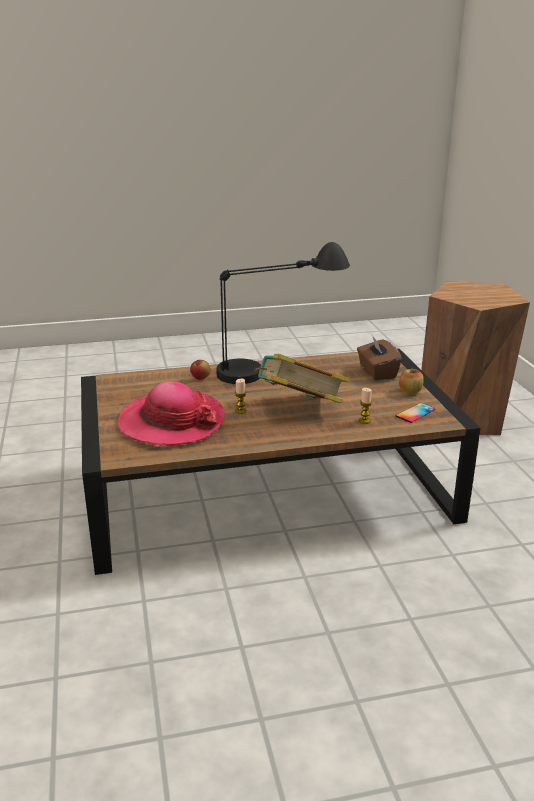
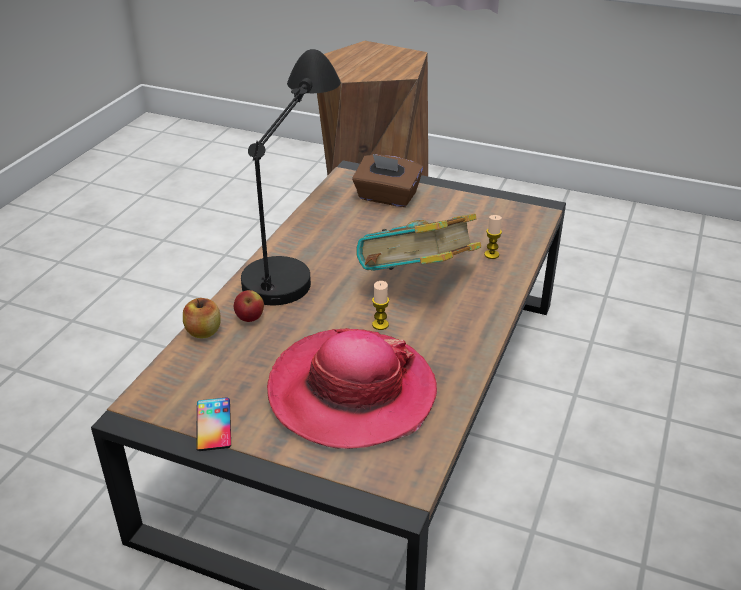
camera: 55 degrees left, 10 degrees up
phone [396,403,436,423] -> phone moved to [196,397,231,451]
apple [399,368,424,394] -> apple moved to [183,298,221,338]

